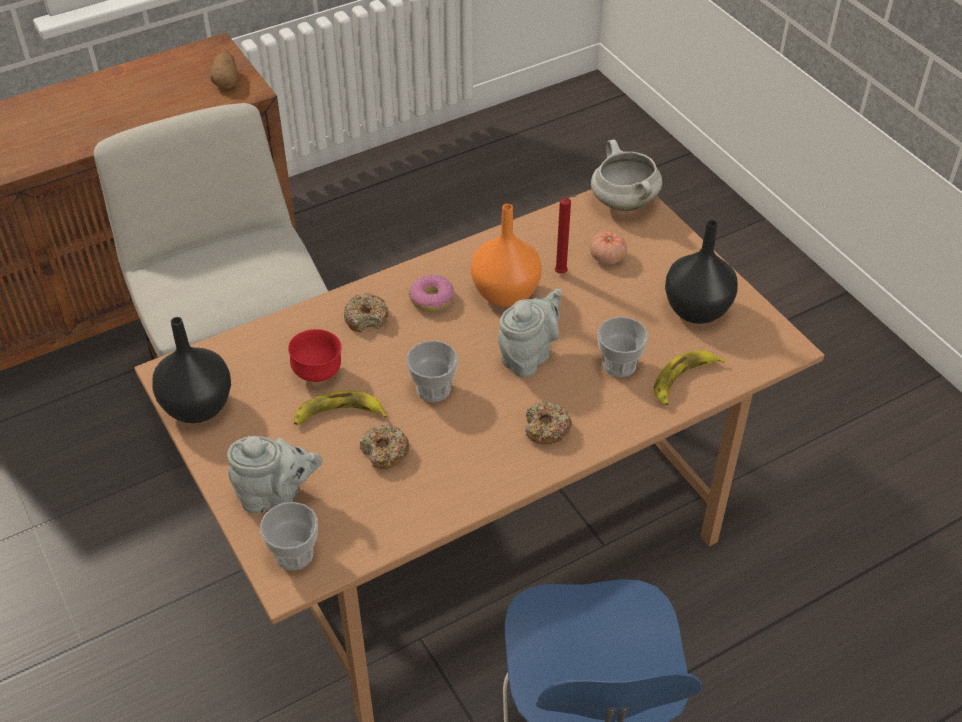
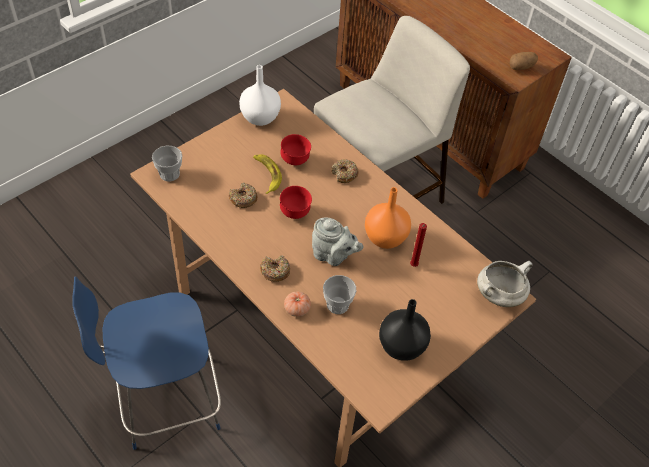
camera: 75 degrees right, 5 degrees up
black vase [152,317,231,423] -> white vase [239,65,281,126]
grey teapot [227,436,323,514] -> none
cup [406,340,458,402] -> red bowl [280,186,312,219]
donut [409,274,454,312] -> none
tomato [590,231,627,264] -> tomato moved to [284,291,311,317]
banana [654,350,726,406] -> none

